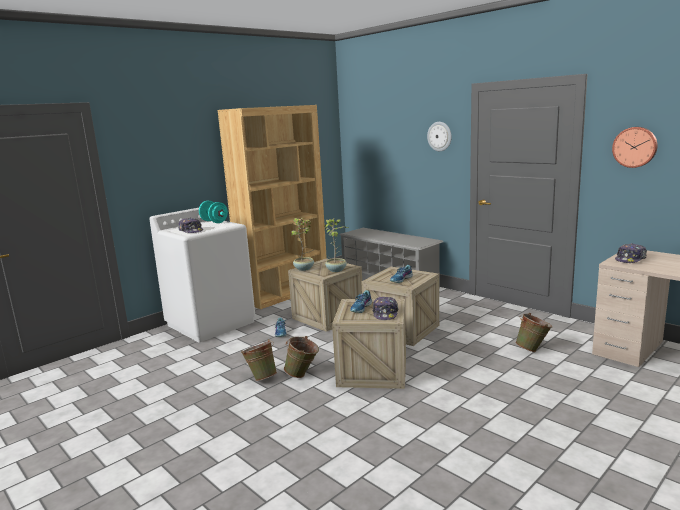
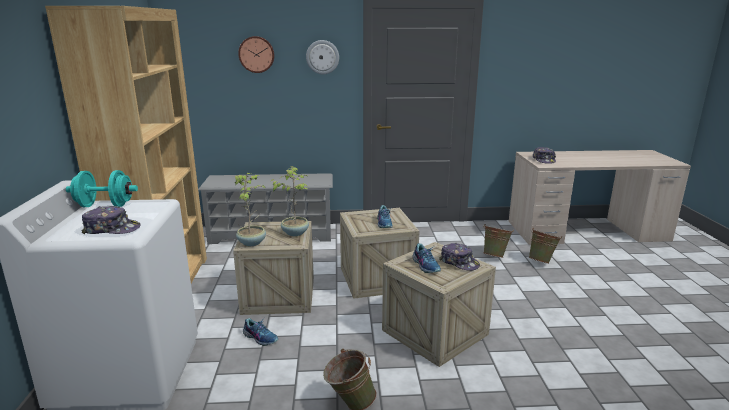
camera: 50 degrees left, 5 degrees up
green bucket [284,336,319,378] -> green bucket moved to [529,228,562,264]
wall clock [612,127,658,168] -> wall clock moved to [238,36,274,73]

